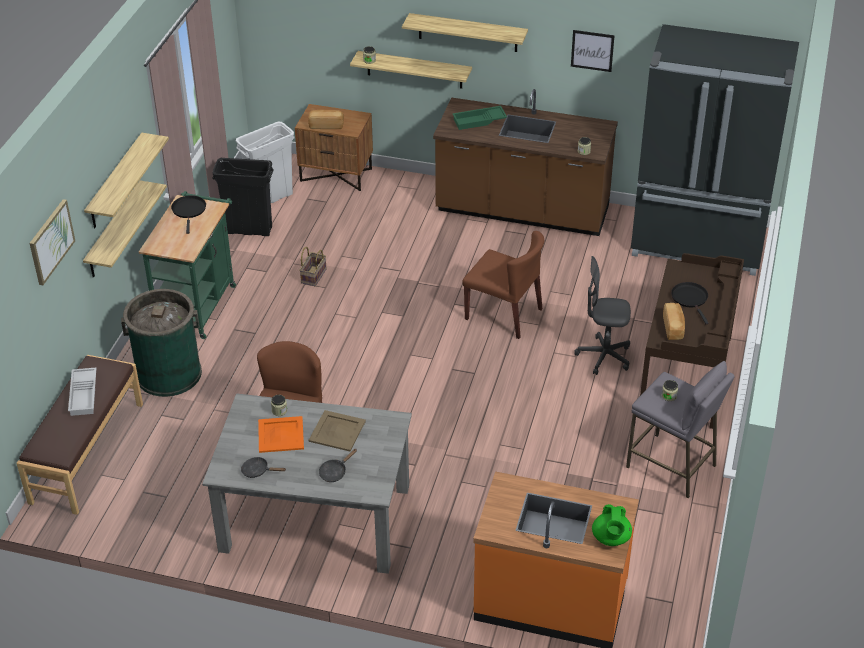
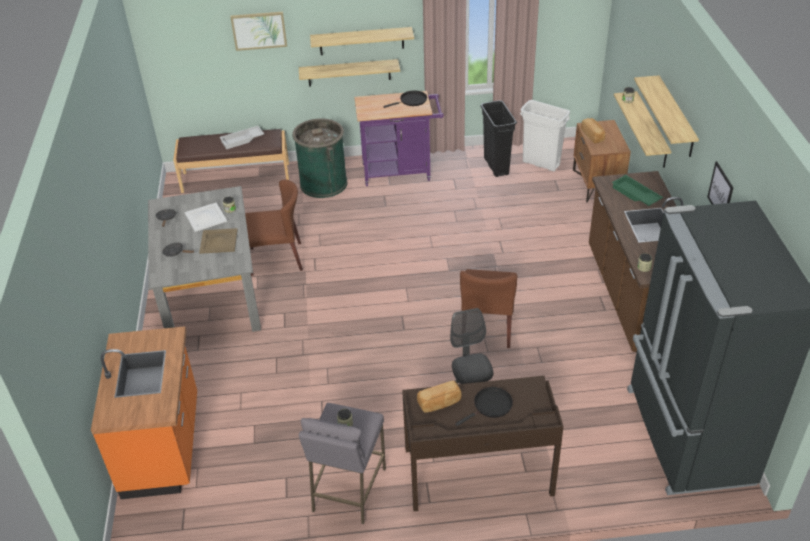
camera: 70 degrees right, 0 degrees up
green cart [139,191,236,339] -> purple cart [354,91,444,186]
orange tray [258,416,304,453] -> white tray [185,203,227,232]
basket [300,247,327,286] -> none
green teapot [592,504,632,546] -> none

